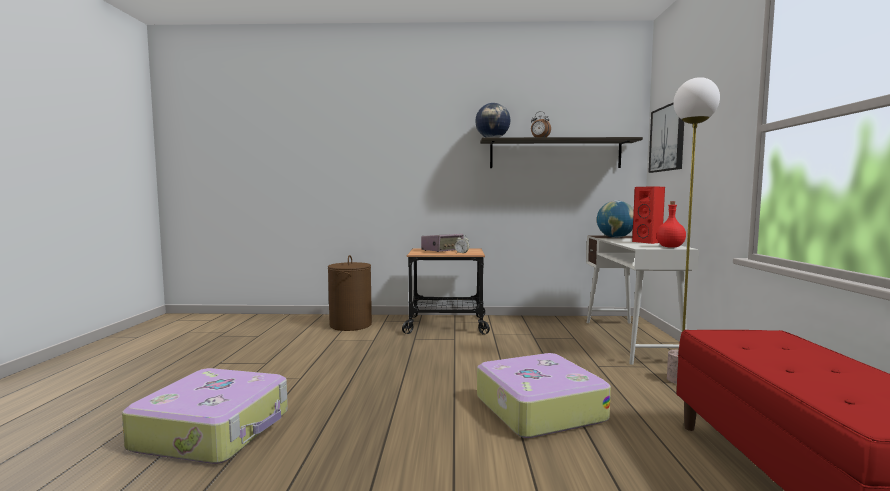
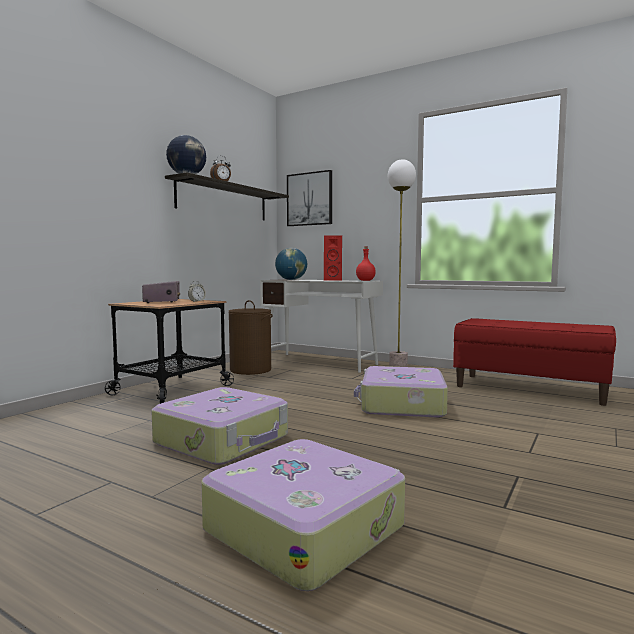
camera: 60 degrees left, 0 degrees up
brown laundry basket [328,255,372,331] -> brown laundry basket moved to [228,300,273,375]
none -> suitcase [151,387,288,465]

